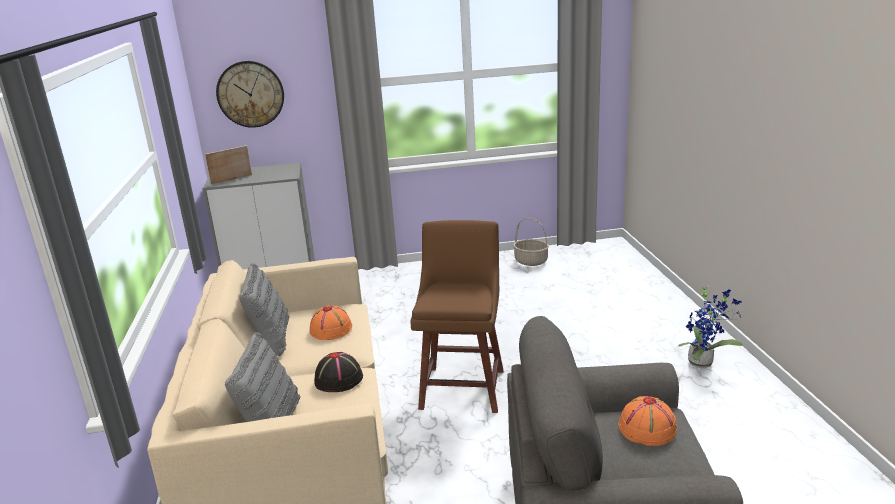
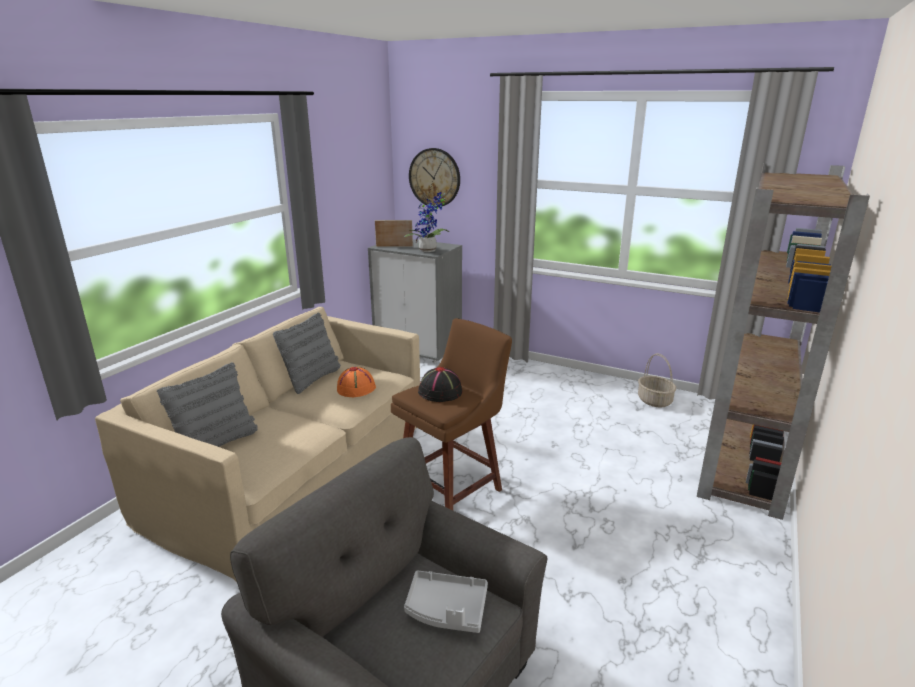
camera: 35 degrees right, 0 degrees up
black hat [314,352,363,392] -> black hat moved to [418,367,462,402]
orange hat [618,396,677,446] -> grey tray [404,570,488,633]
potted plant [678,284,743,368] -> potted plant moved to [404,192,450,252]
none -> brown bookcase [697,163,870,520]

